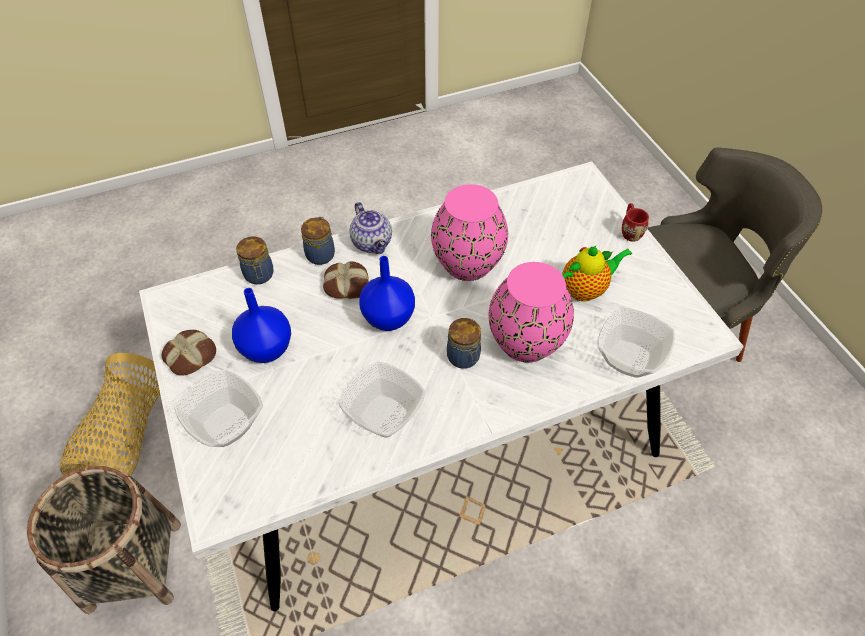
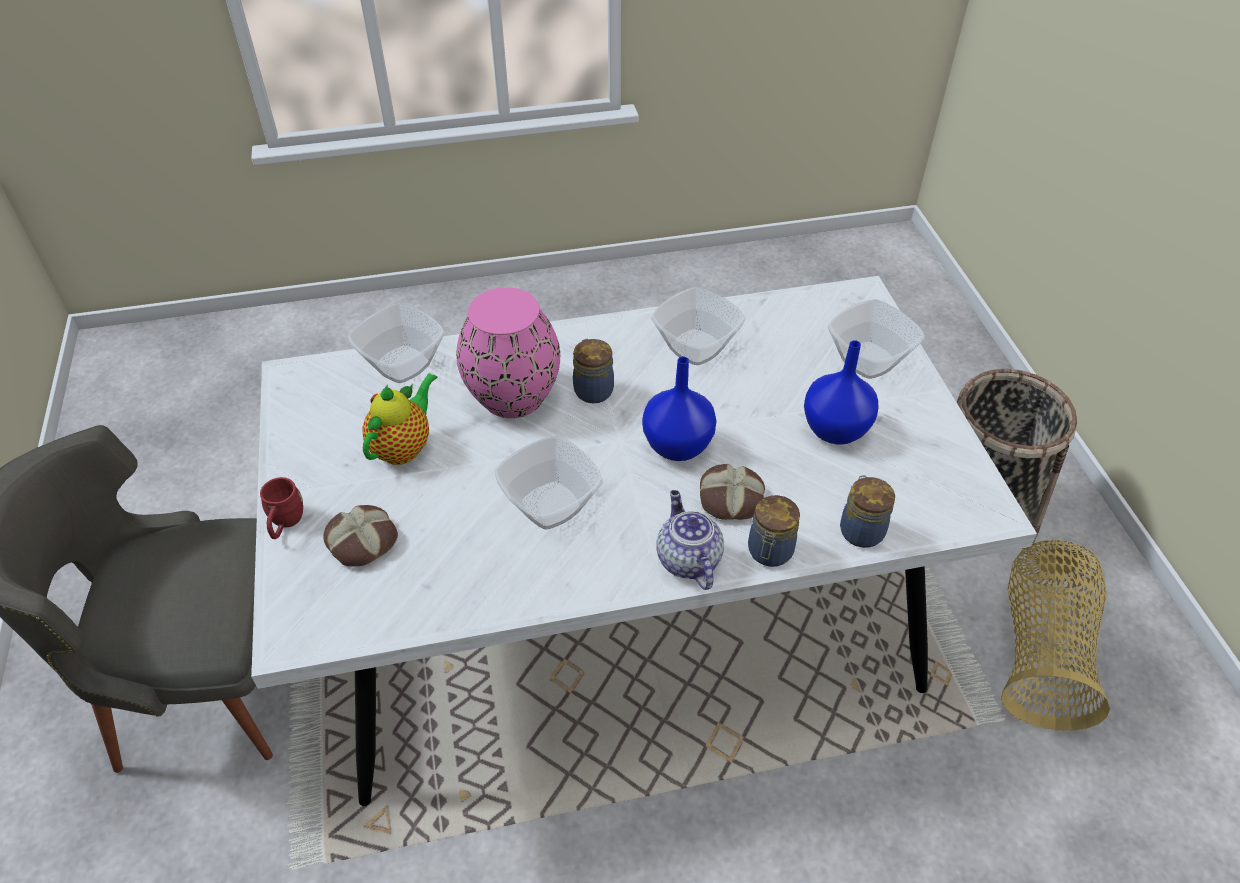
camera: 170 degrees left, 5 degrees down
bread [162,330,216,376] -> bread moved to [323,505,398,566]
pink vase [431,184,508,281] -> bowl [495,435,603,530]
teapot [562,245,633,301] -> teapot turned 135 degrees clockwise [362,373,438,465]

